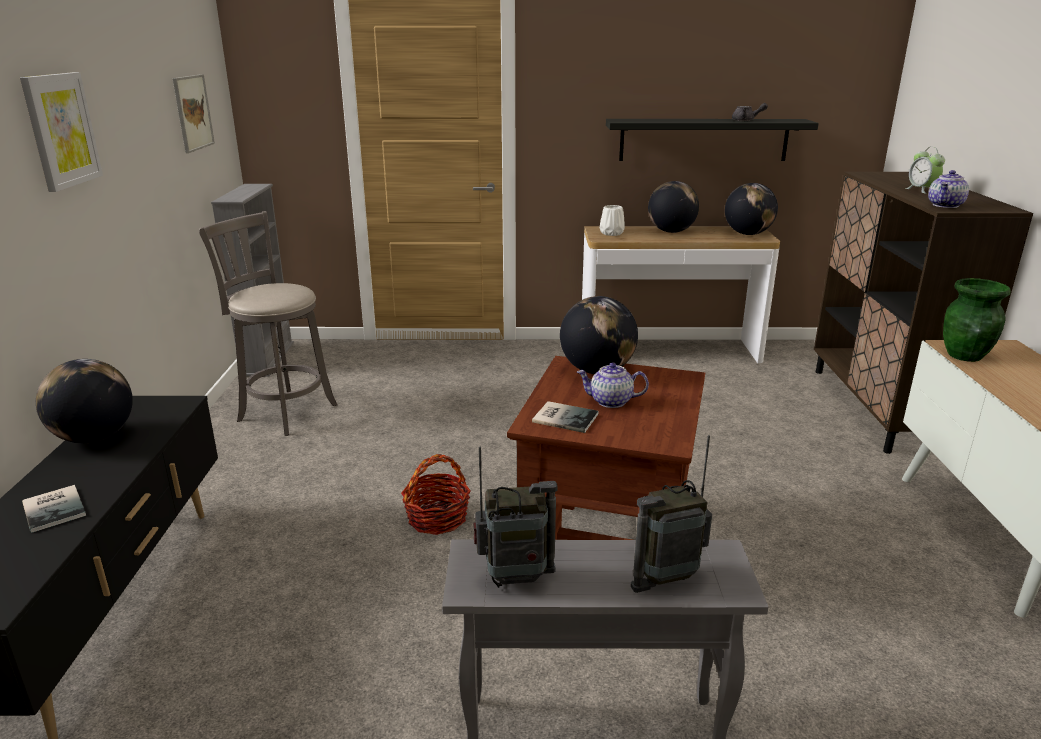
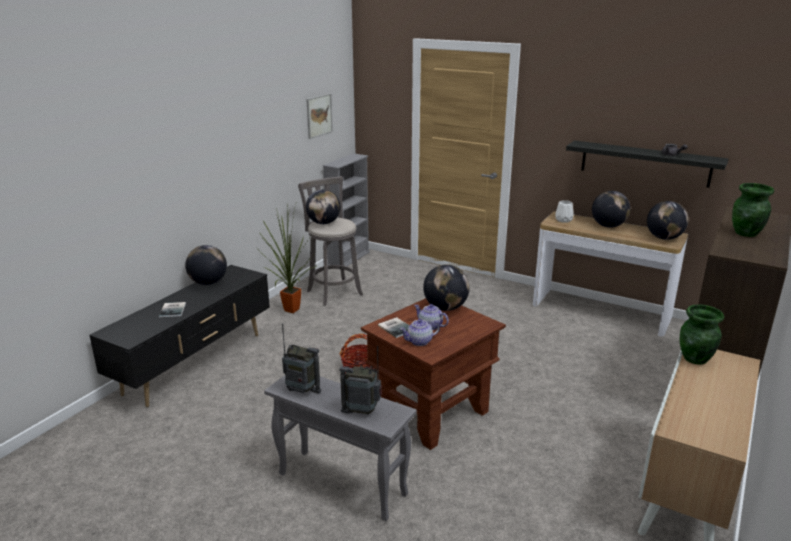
camera: 30 degrees right, 0 degrees up
picture [20,72,103,192] -> none
alarm clock [905,147,945,194] -> green vase [732,183,774,237]
teapot [928,170,969,208] -> teapot moved to [400,319,440,346]
none -> potted plant [255,201,315,313]
none -> globe [306,189,341,224]

